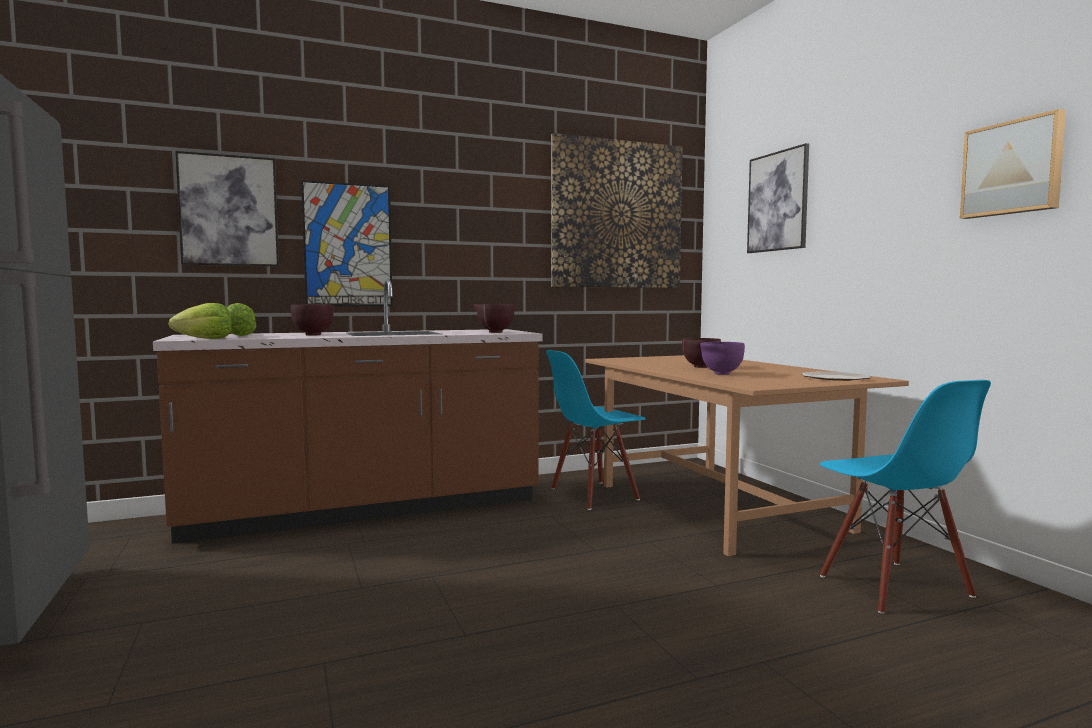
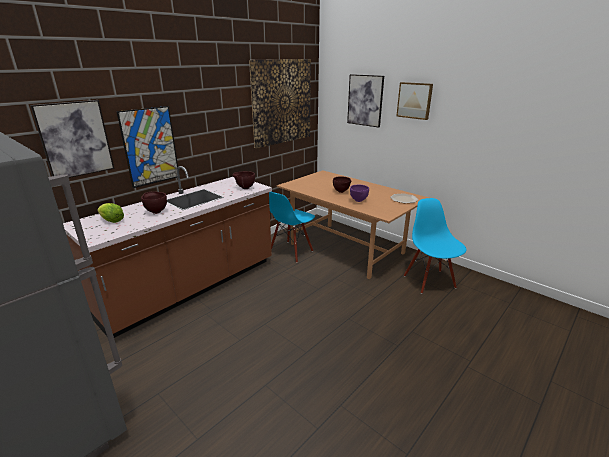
camera: 25 degrees left, 20 degrees up
lettuce [169,303,232,339] -> none
blue chair [820,380,991,614] -> blue chair turned 150 degrees counterclockwise [404,198,467,294]
picture [960,109,1066,219] -> picture moved to [396,82,433,120]

